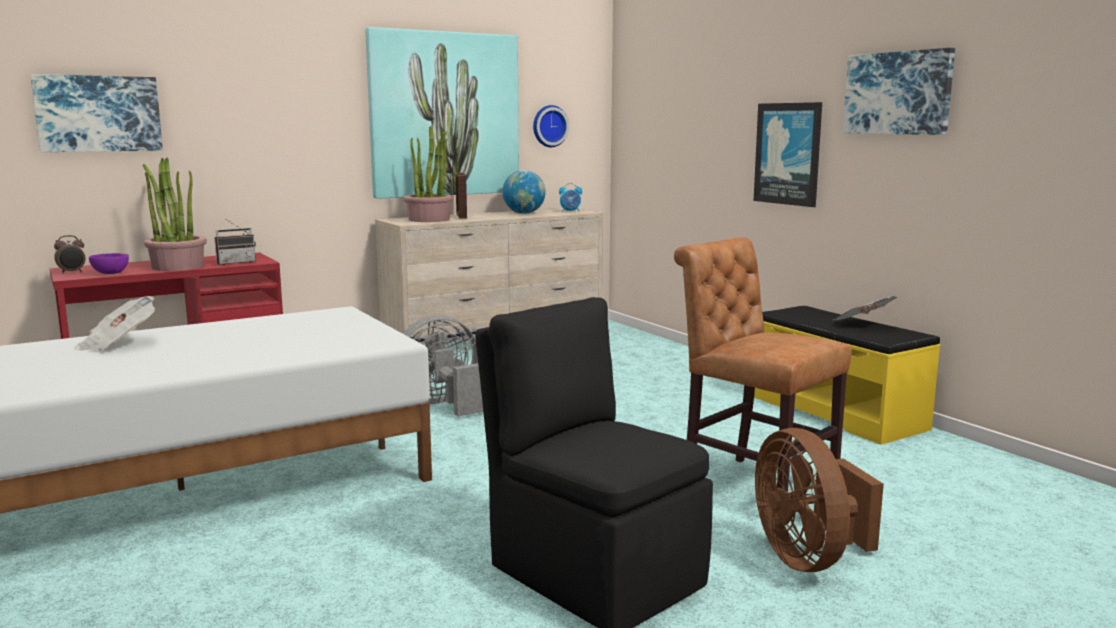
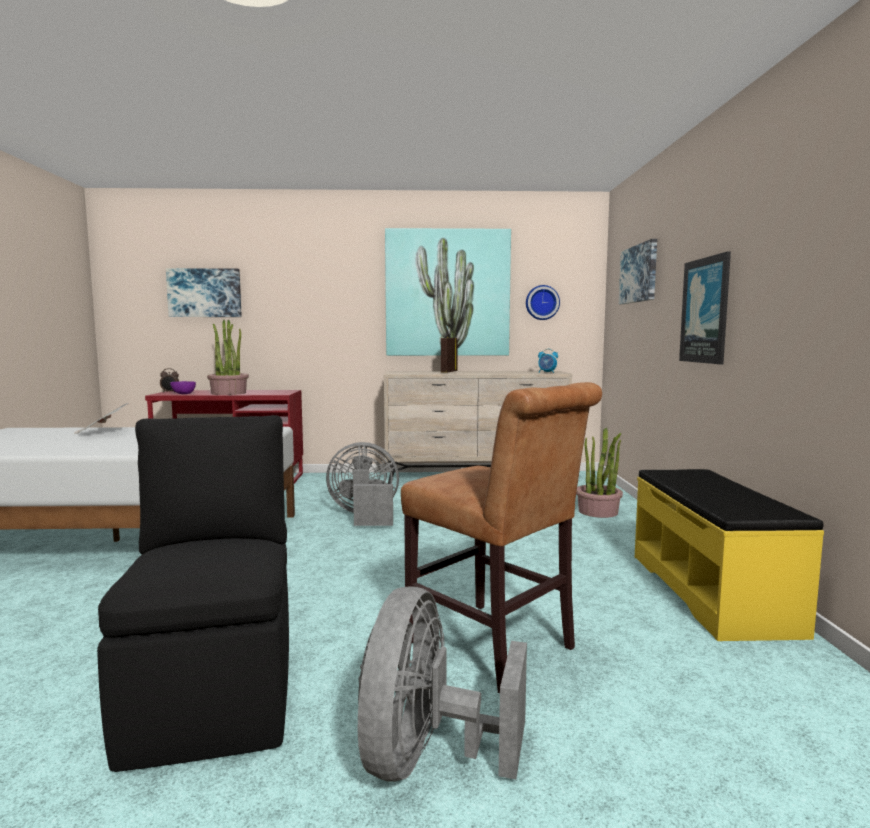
camera: 30 degrees right, 5 degrees down
radio [214,220,256,265] -> none
potted plant [403,126,453,222] -> potted plant moved to [576,428,623,518]
globe [502,170,546,214] -> none
brown chair [674,237,852,492] -> brown chair turned 150 degrees clockwise [401,382,602,694]
brown fan [755,428,884,572] -> grey fan [358,586,527,782]
newspaper [833,296,897,320] -> none
picture [843,48,955,135] -> picture moved to [619,239,657,304]

